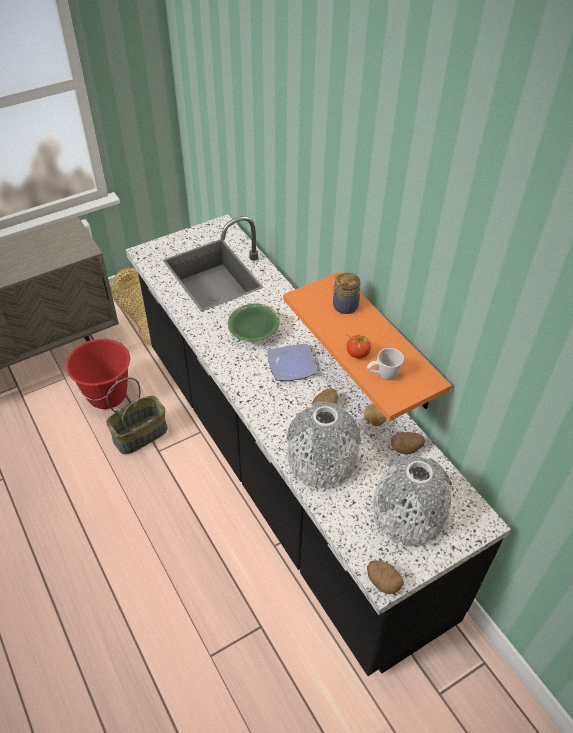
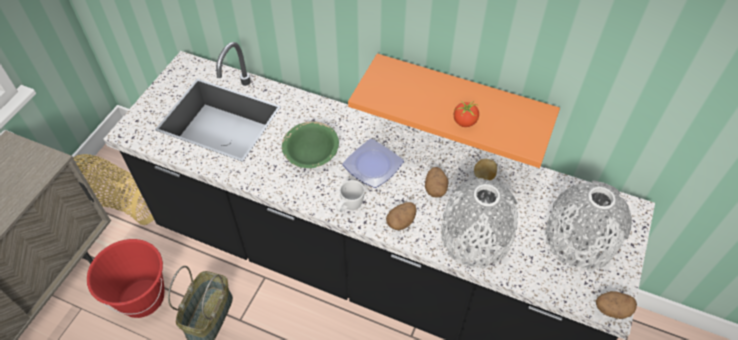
camera: 35 degrees left, 5 degrees up
jar [333,273,361,314] -> none
white mug [367,348,404,380] -> white mug moved to [336,180,365,212]
potato [391,432,425,454] -> potato moved to [386,202,417,230]

